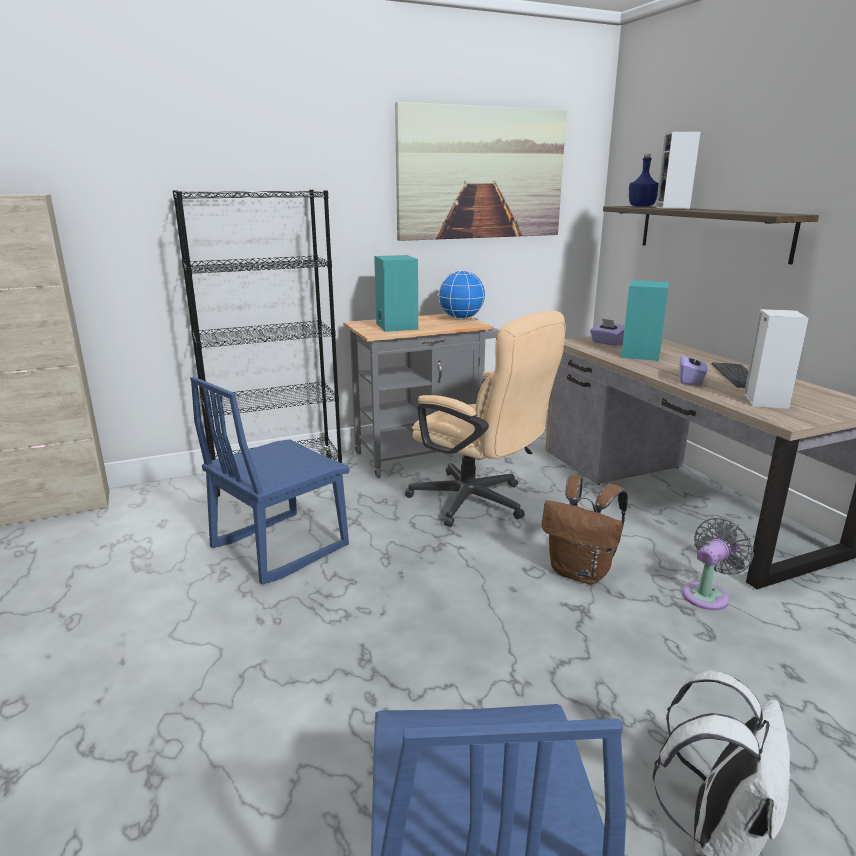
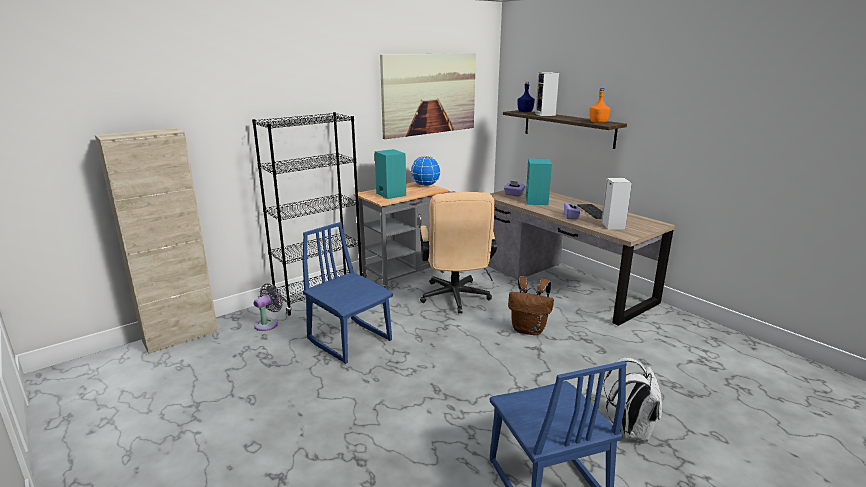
camera: 15 degrees left, 0 degrees up
blue chair [190,376,350,585] -> blue chair turned 105 degrees clockwise [302,222,393,364]
beige office chair [405,311,566,527] -> beige office chair turned 60 degrees clockwise [420,192,497,314]
grey fan [682,518,754,610] -> grey fan moved to [254,283,283,331]
none -> orange bottle [590,88,610,123]

